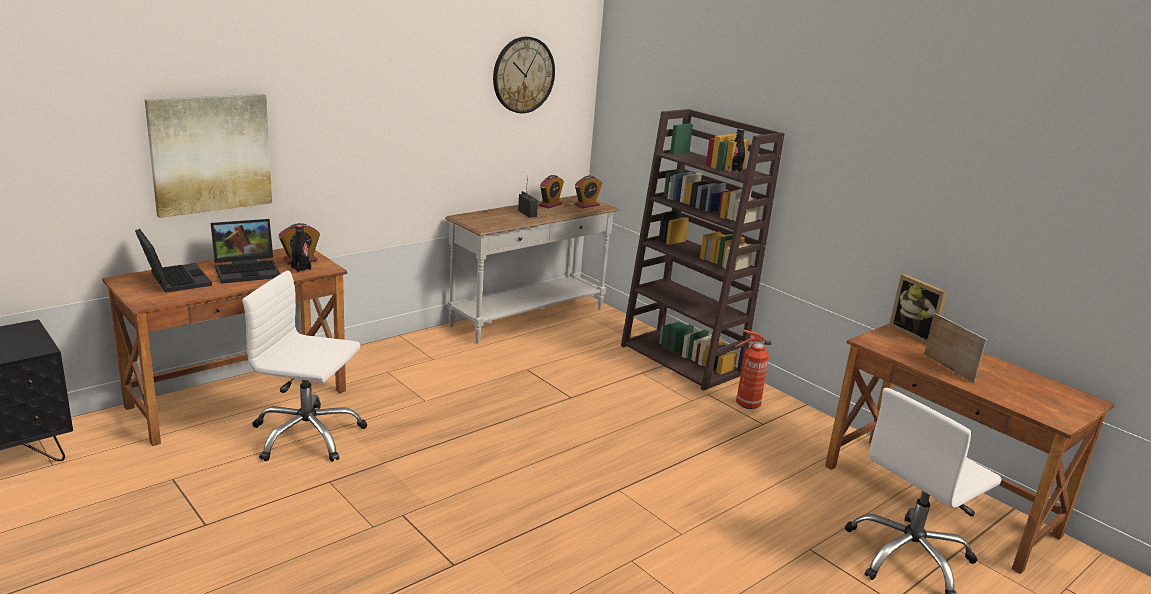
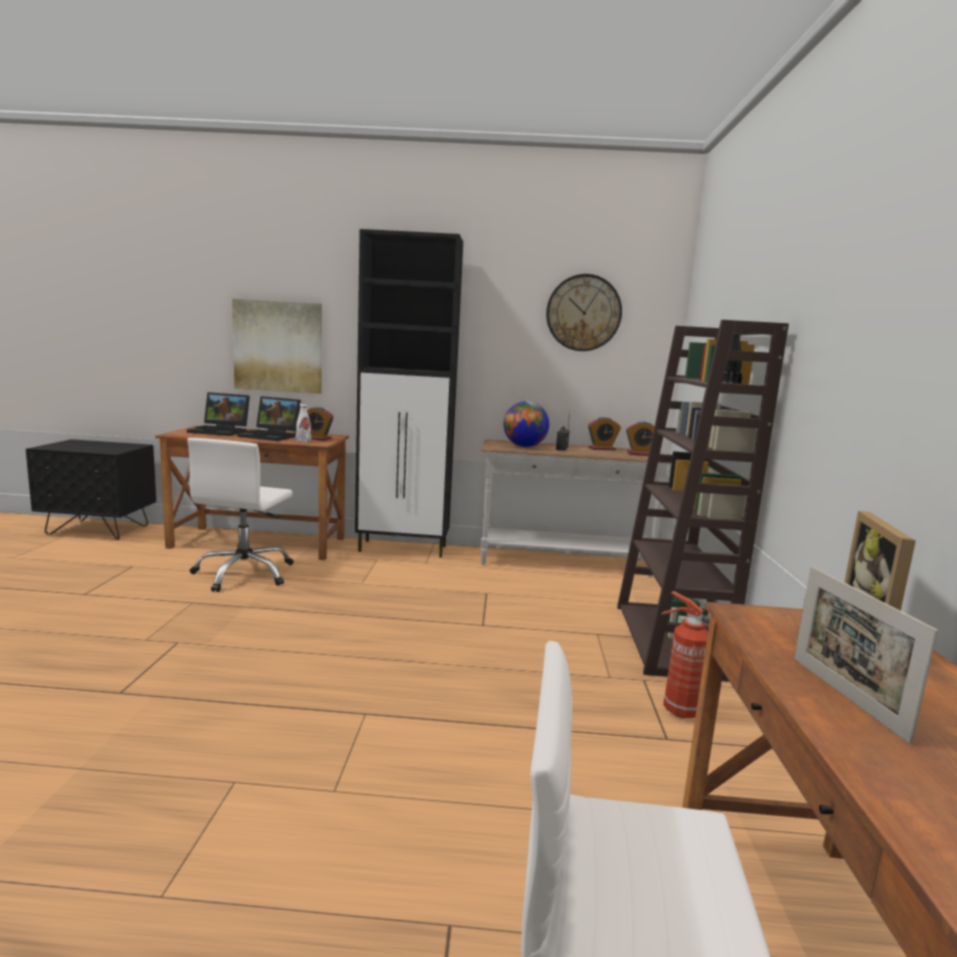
camera: 45 degrees right, 10 degrees down
laptop [135,229,212,293] -> laptop turned 90 degrees clockwise [187,392,250,436]
white office chair [242,270,367,462] -> white office chair turned 135 degrees counterclockwise [187,438,294,592]
black bottle [291,225,311,272] -> white bottle [295,403,312,442]
picture frame [924,313,987,383] -> picture frame turned 150 degrees clockwise [794,567,938,744]
none -> black cabinet [355,229,463,558]
none -> globe [504,401,549,447]

